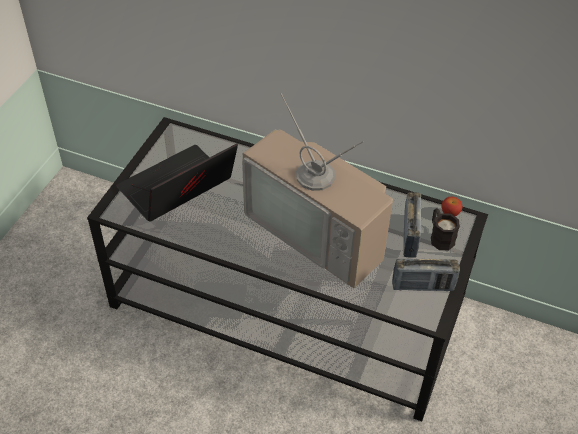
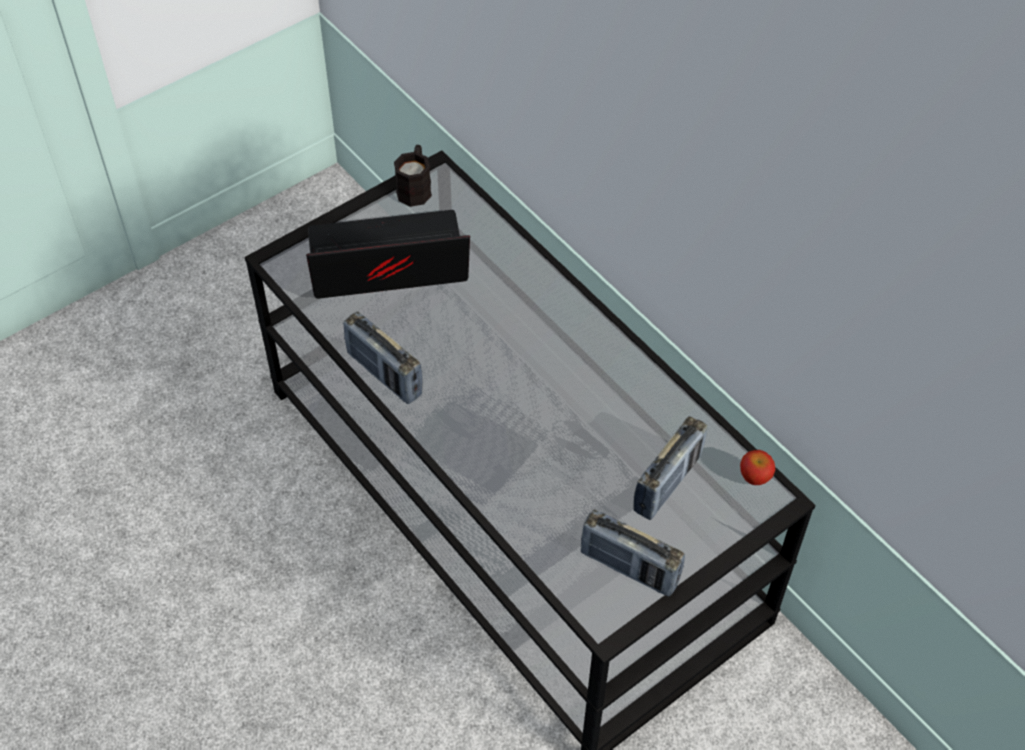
camera: 30 degrees right, 5 degrees up
television [242,93,393,288] -> none
black mug [431,208,460,250] -> black mug moved to [394,145,432,207]
none -> radio [343,312,423,404]

